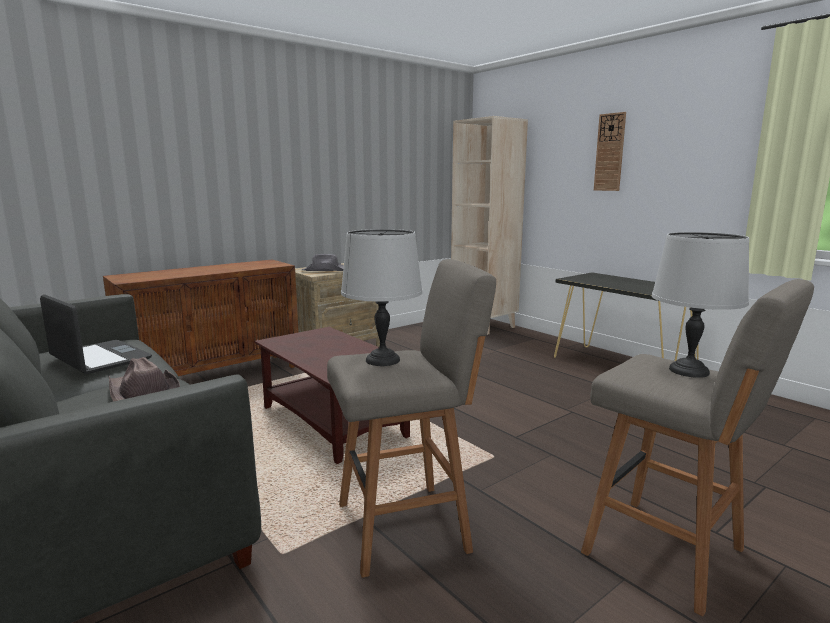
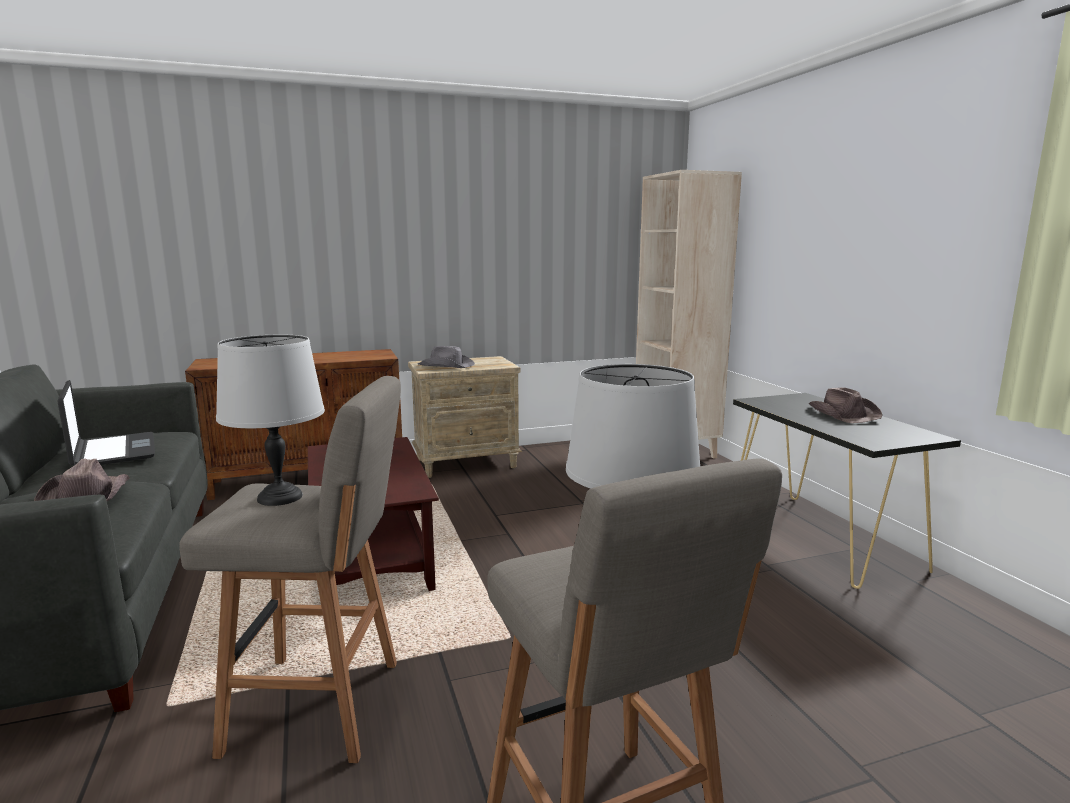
camera: 20 degrees right, 0 degrees up
wall clock [594,112,626,191] -> none
none -> brown hat [809,387,883,423]

